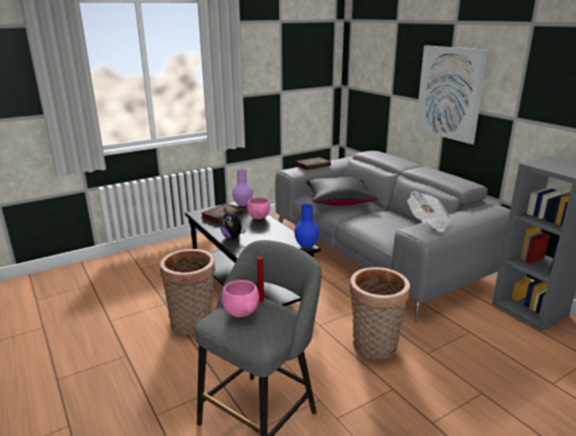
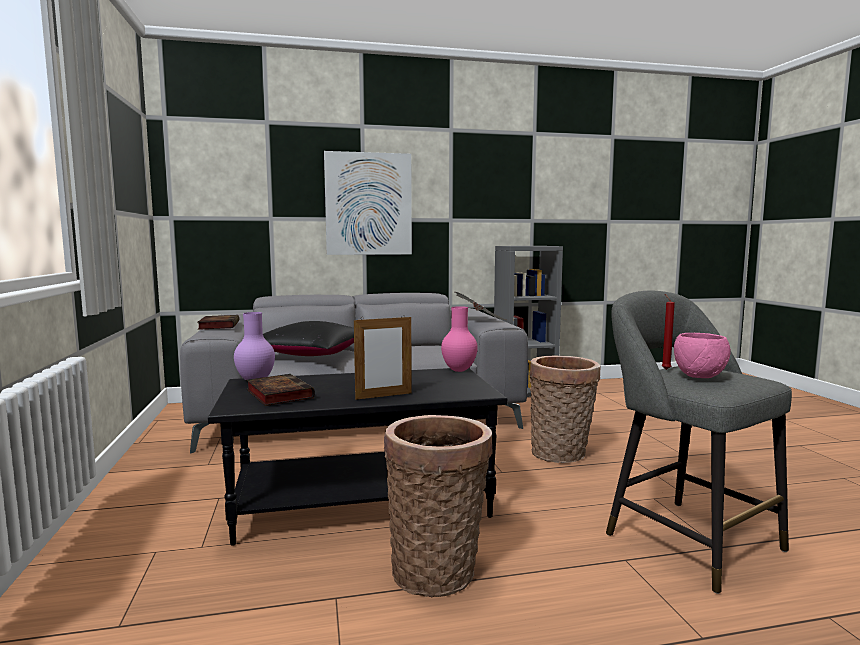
camera: 70 degrees left, 15 degrees down
plush toy [220,208,245,239] -> picture frame [354,315,412,400]
pink bowl [247,197,270,219] -> none
blue vase [294,204,319,248] -> pink vase [441,306,478,372]

